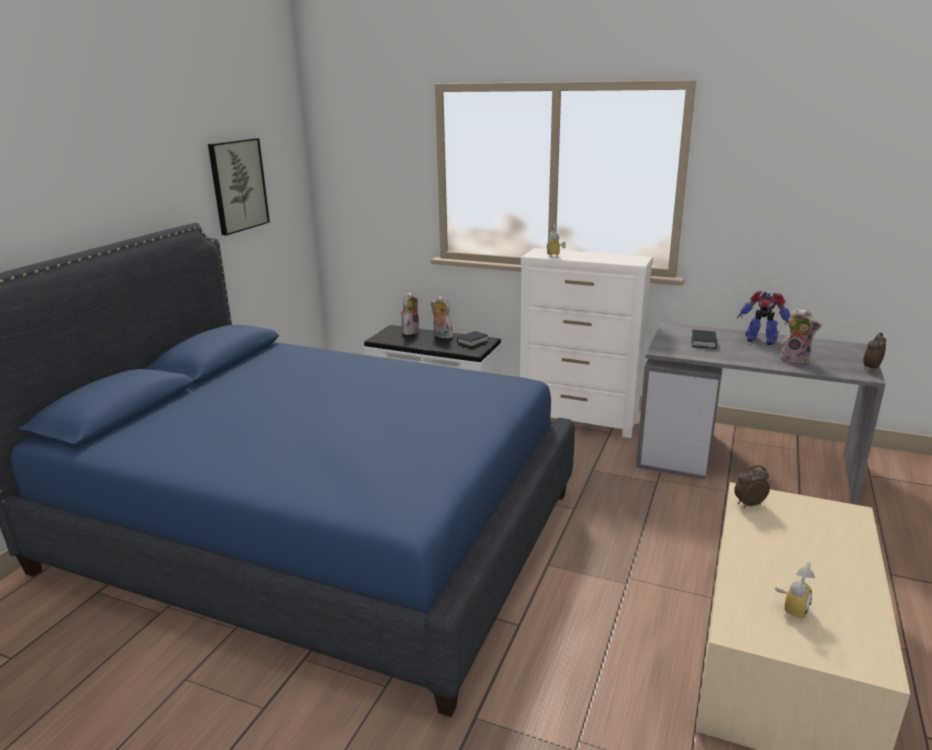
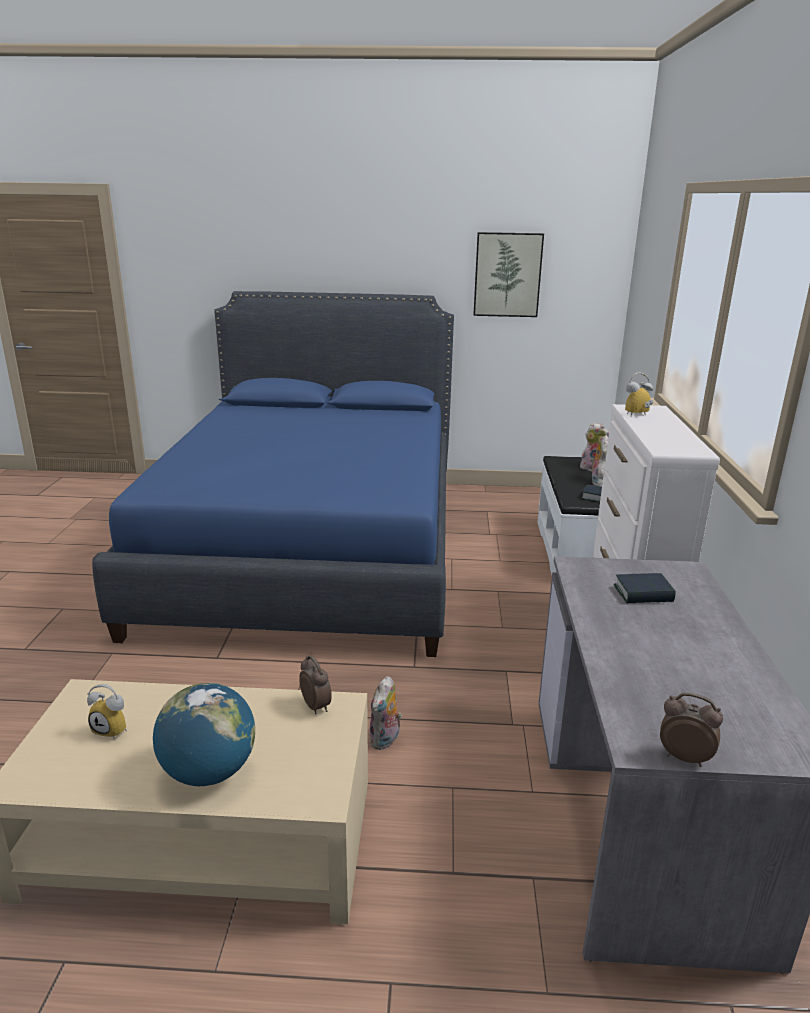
camera: 70 degrees right, 0 degrees up
toy robot [737,291,791,345] -> none
plush toy [778,307,822,365] -> plush toy moved to [369,676,402,750]
none -> globe [153,683,255,786]

